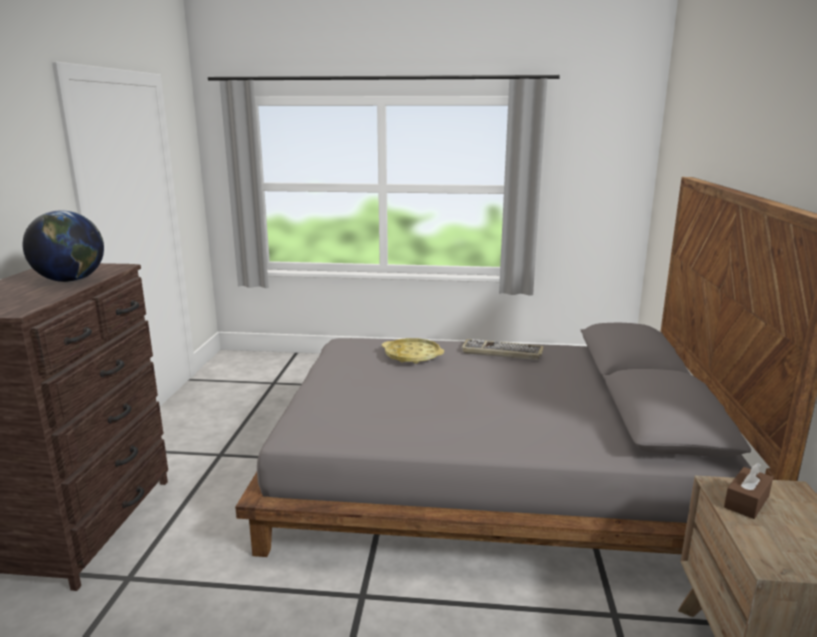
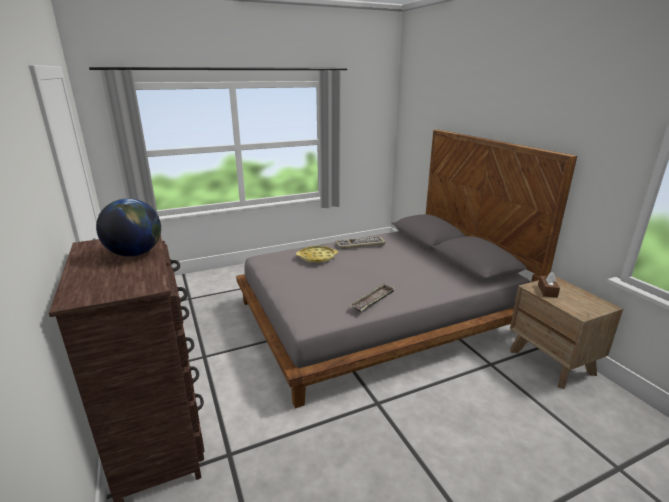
camera: 30 degrees left, 5 degrees up
none -> tray [350,283,395,312]

